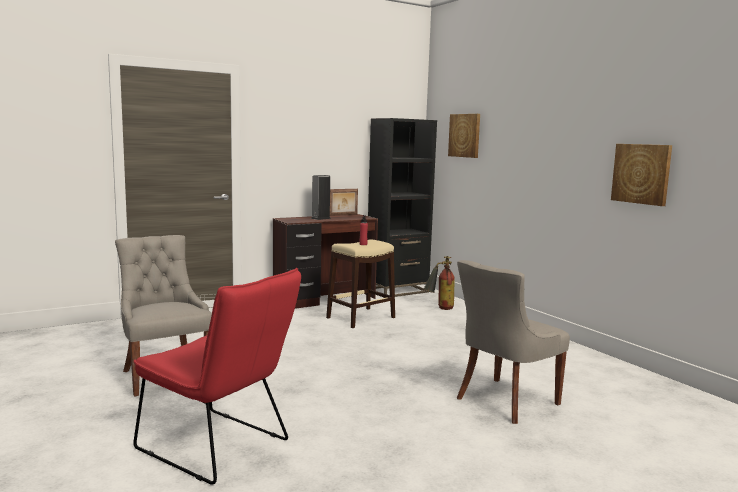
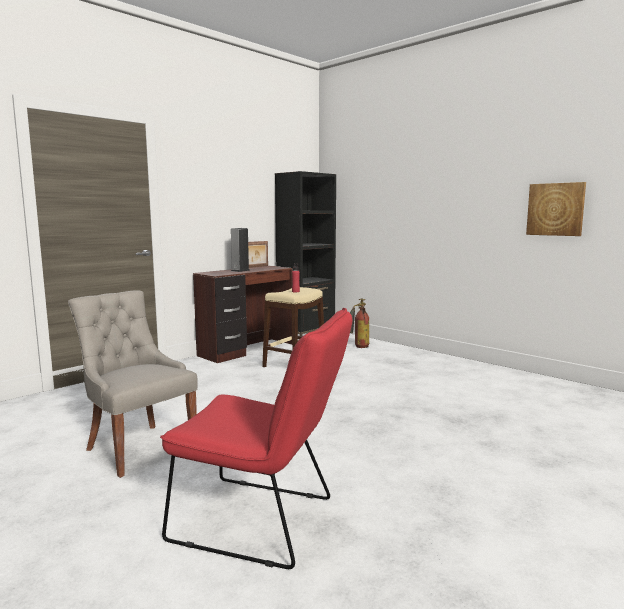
camera: 15 degrees left, 0 degrees up
picture [448,114,480,158] -> none
grey chair [457,260,570,424] -> none

